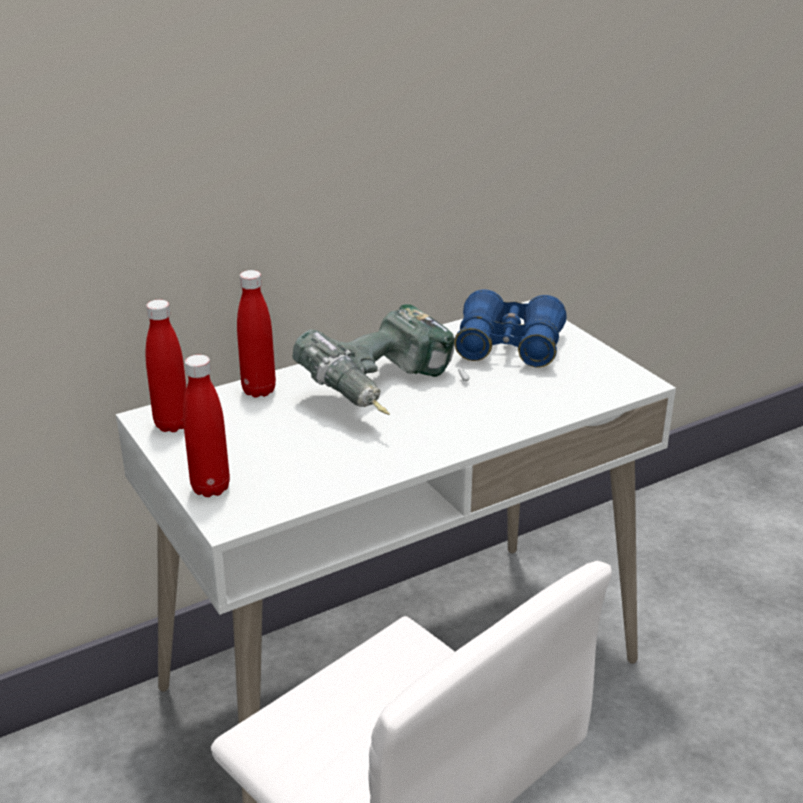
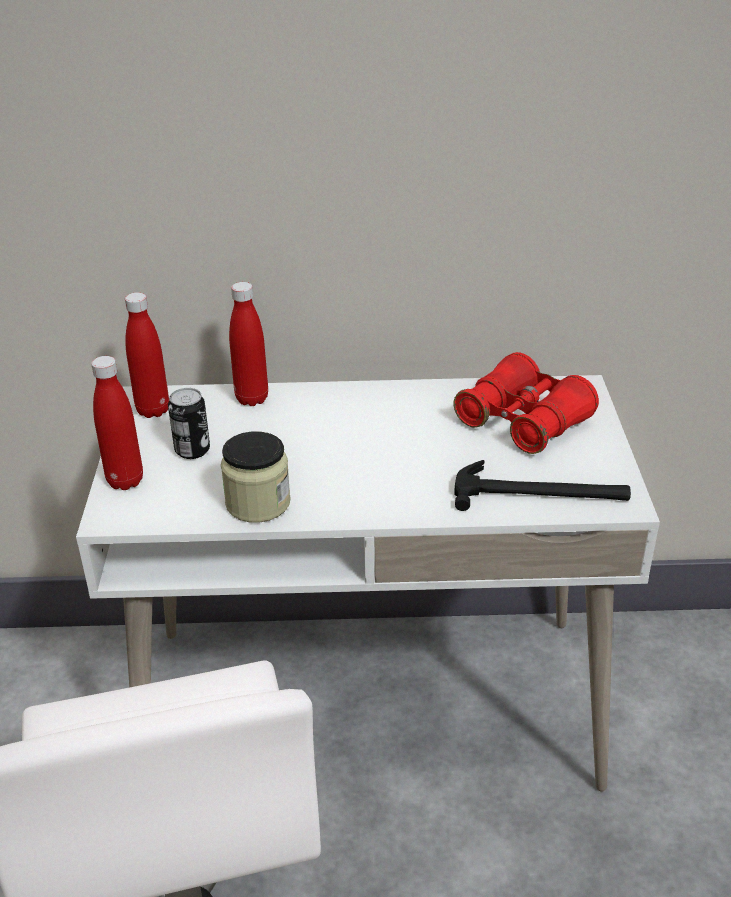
camera: 30 degrees right, 5 degrees up
power drill [293,304,470,415] -> none
blue binoculars [454,289,567,367] -> red binoculars [453,352,599,454]
none -> can [168,388,210,459]
none -> jar [221,431,290,523]
none -> hammer [454,460,631,511]

